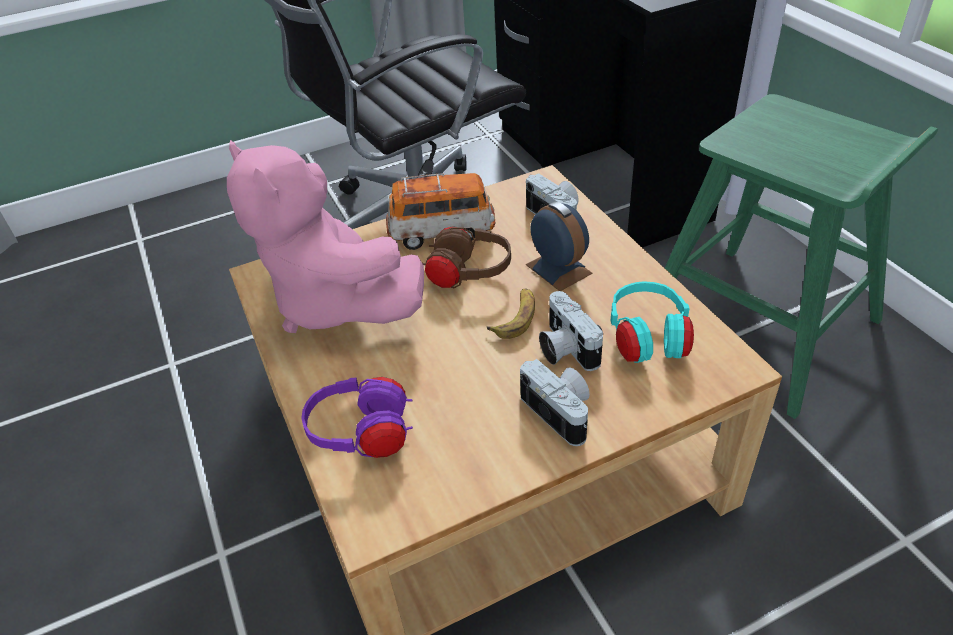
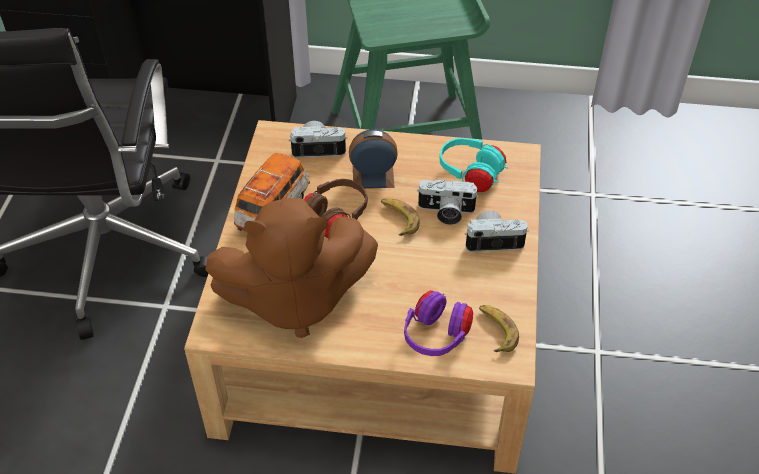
camera: 60 degrees left, 5 degrees up
pink plush toy [227,140,424,333] -> brown plush toy [205,198,378,338]
none -> banana [479,305,519,352]

